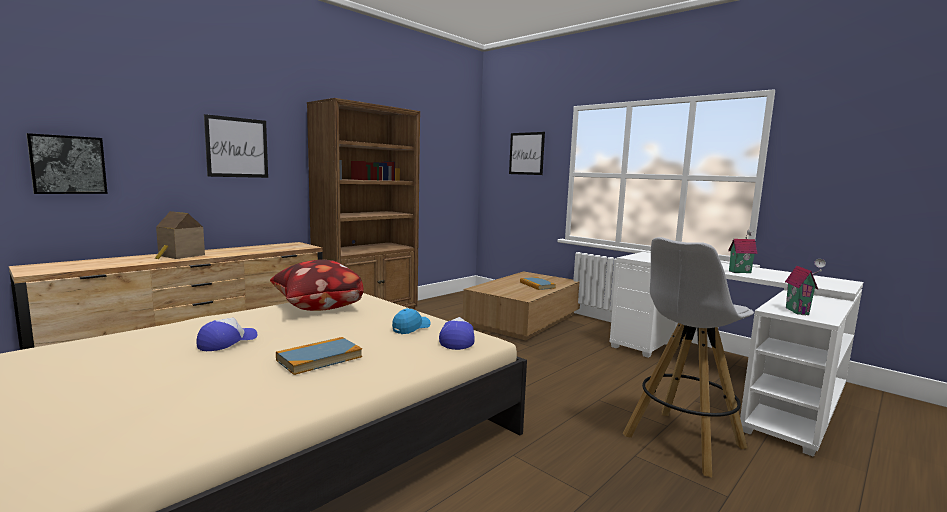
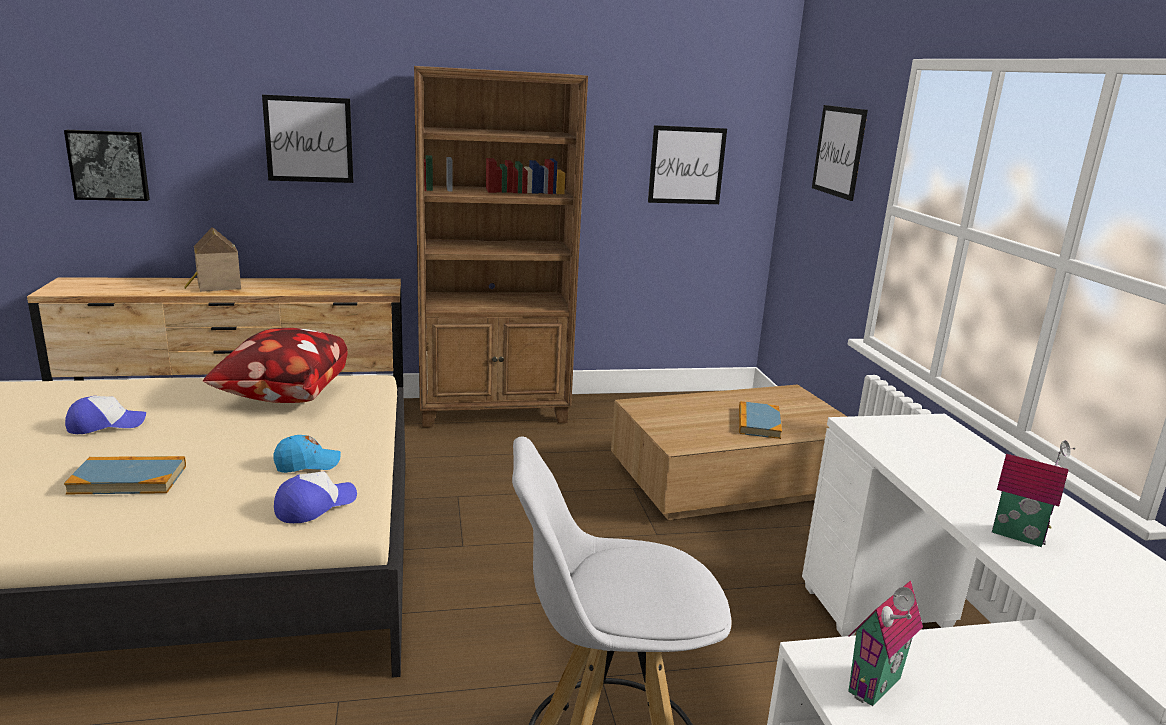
camera: 35 degrees right, 10 degrees up
none -> picture [648,125,727,204]

